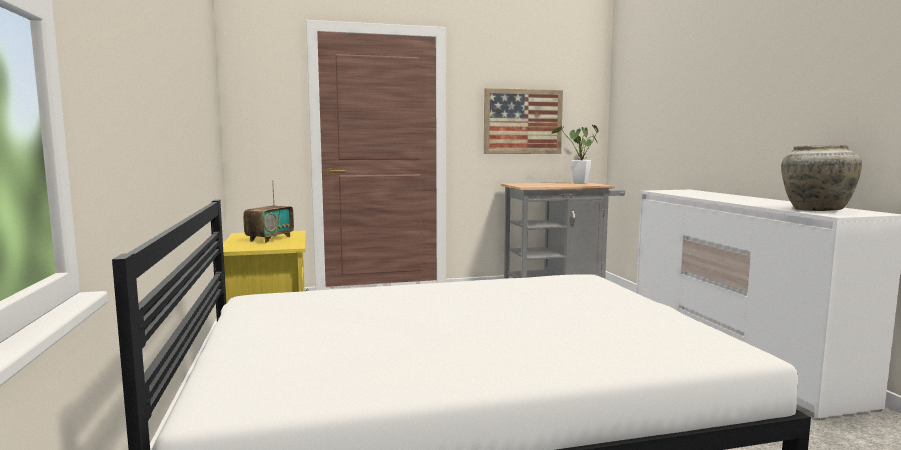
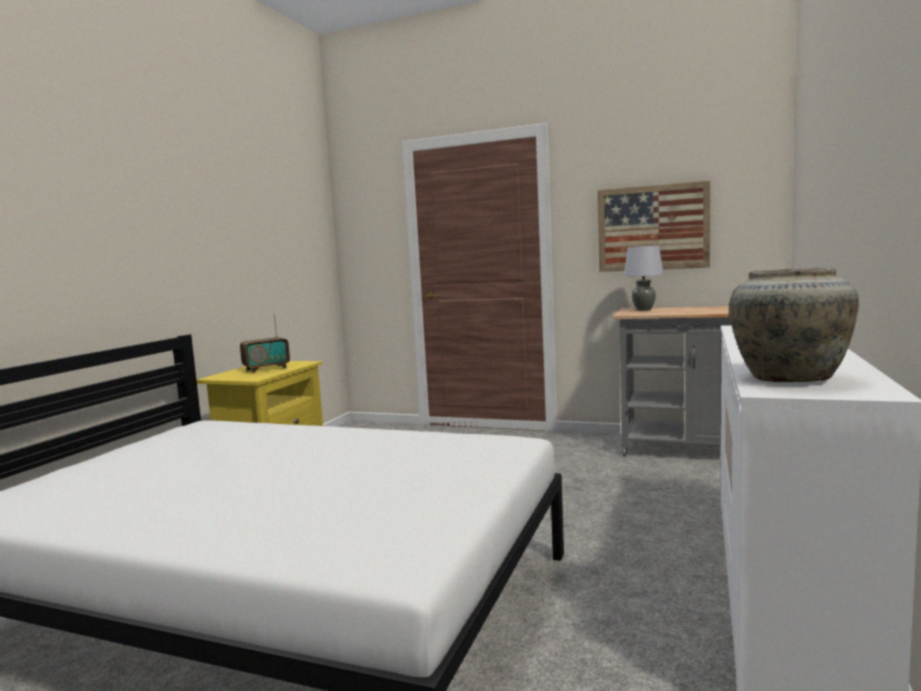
camera: 35 degrees right, 0 degrees up
potted plant [551,125,599,184] -> none
none -> grey table lamp [624,245,664,311]

